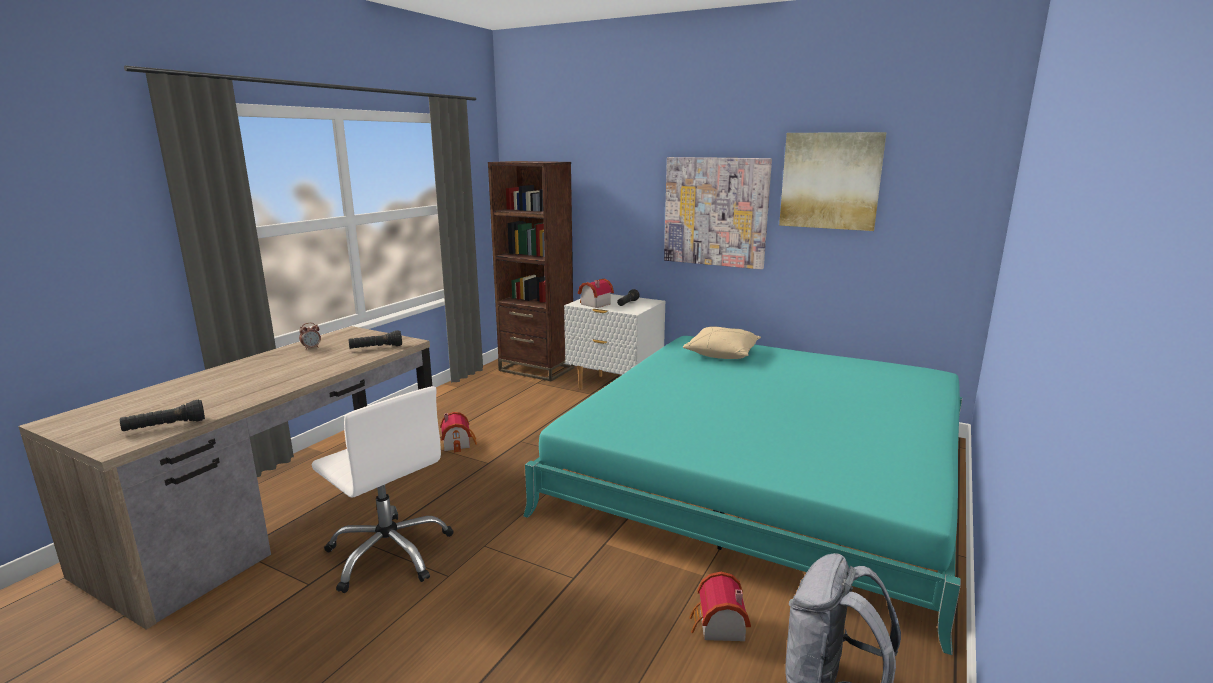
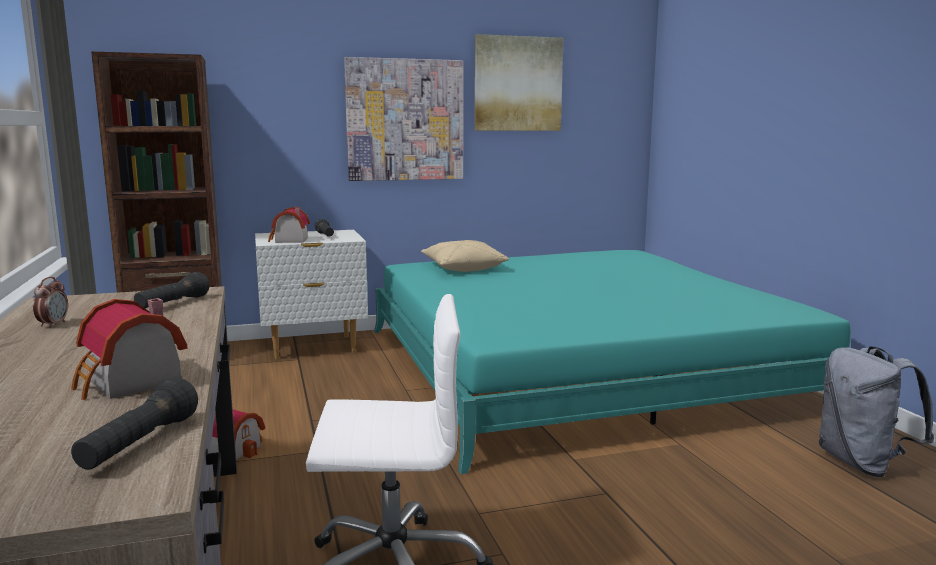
camera: 45 degrees left, 5 degrees down
toy house [689,572,751,641] -> toy house moved to [71,298,188,400]

